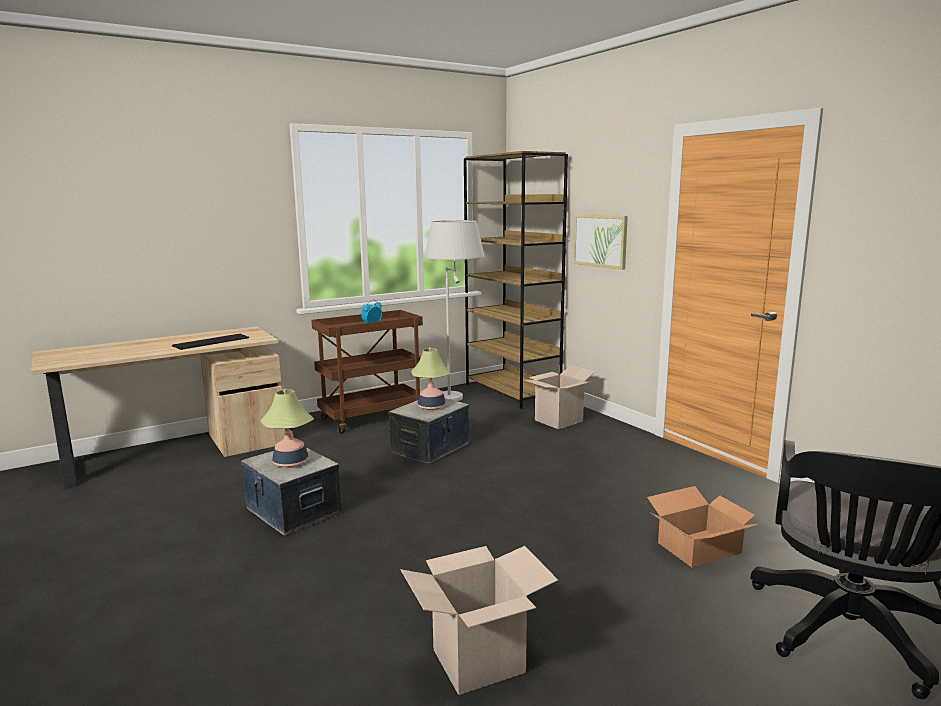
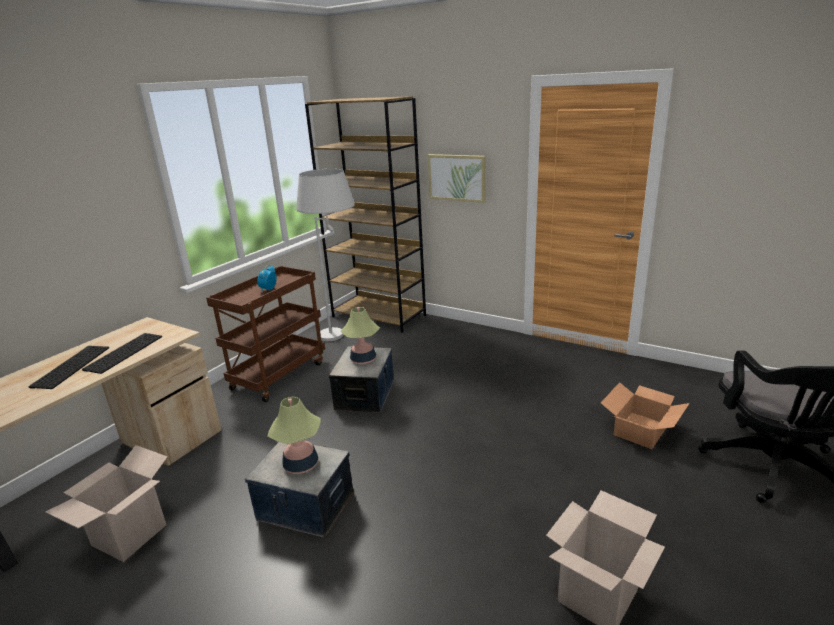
camera: 25 degrees left, 10 degrees up
cardboard box [524,365,595,429] -> cardboard box moved to [45,445,168,562]
none -> keyboard [28,346,109,389]

